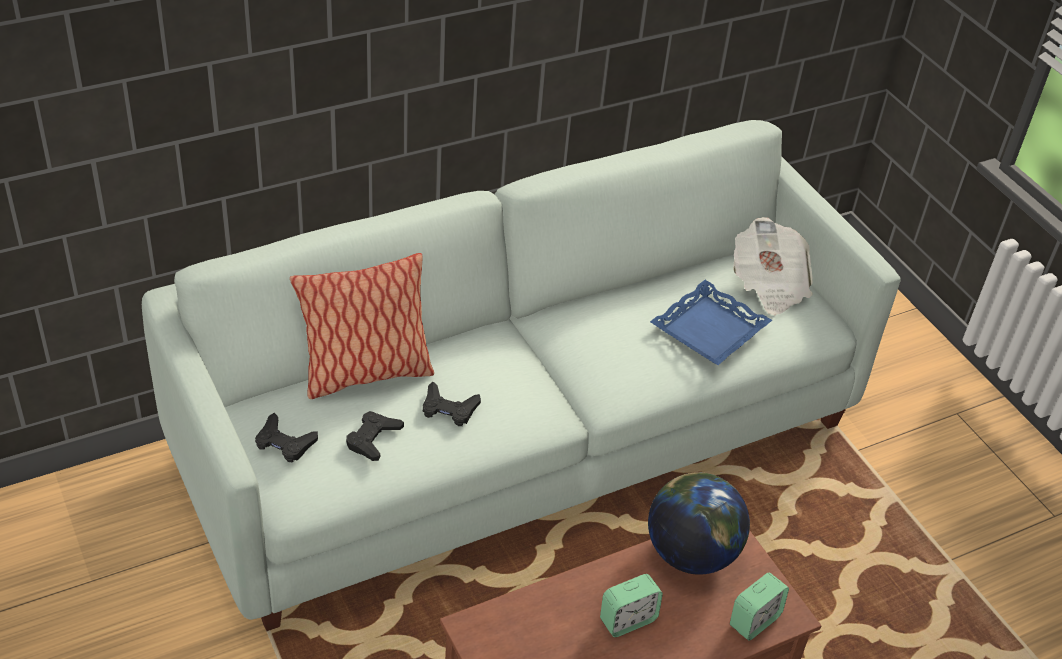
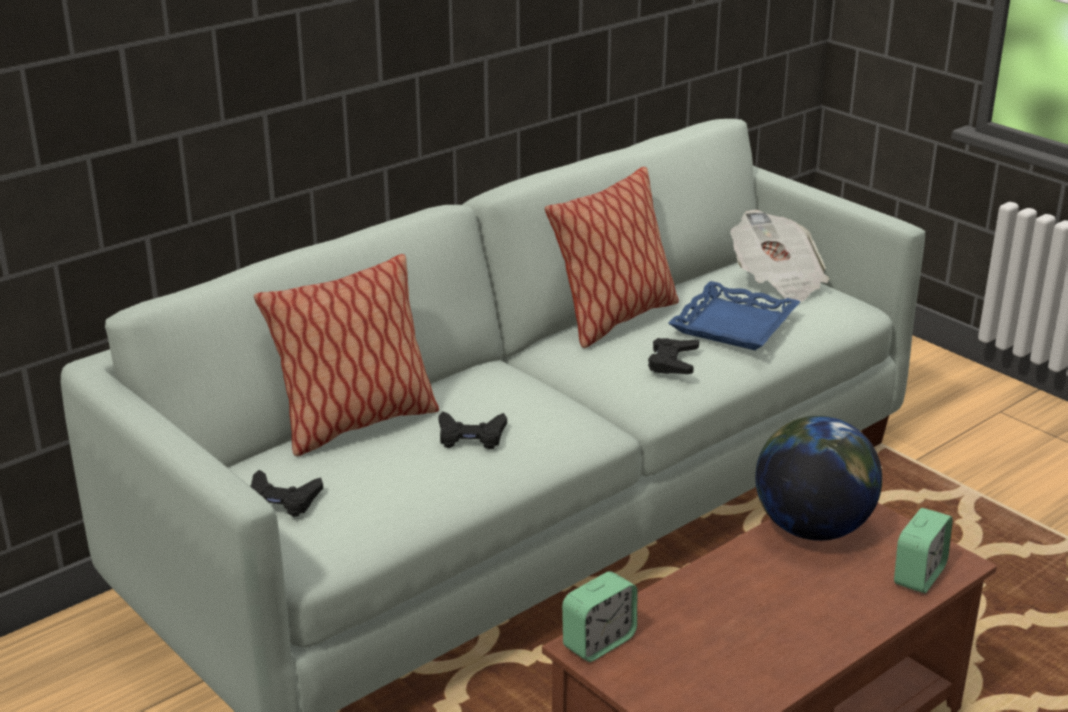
camera: 10 degrees left, 15 degrees down
black game controller [346,411,404,461] -> black game controller moved to [648,338,699,374]
alarm clock [600,574,663,637] -> alarm clock moved to [562,571,637,662]
none -> pillow [545,167,679,348]

